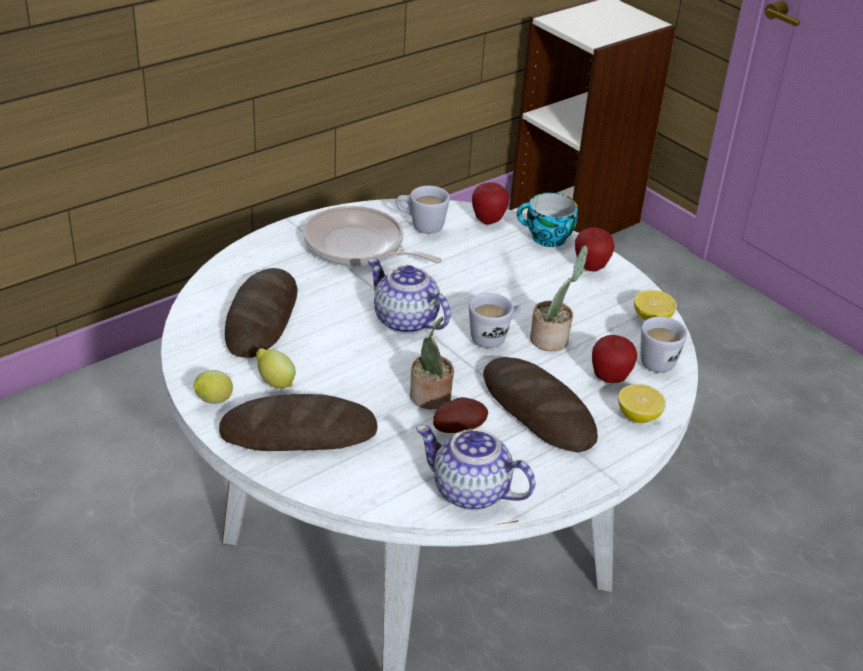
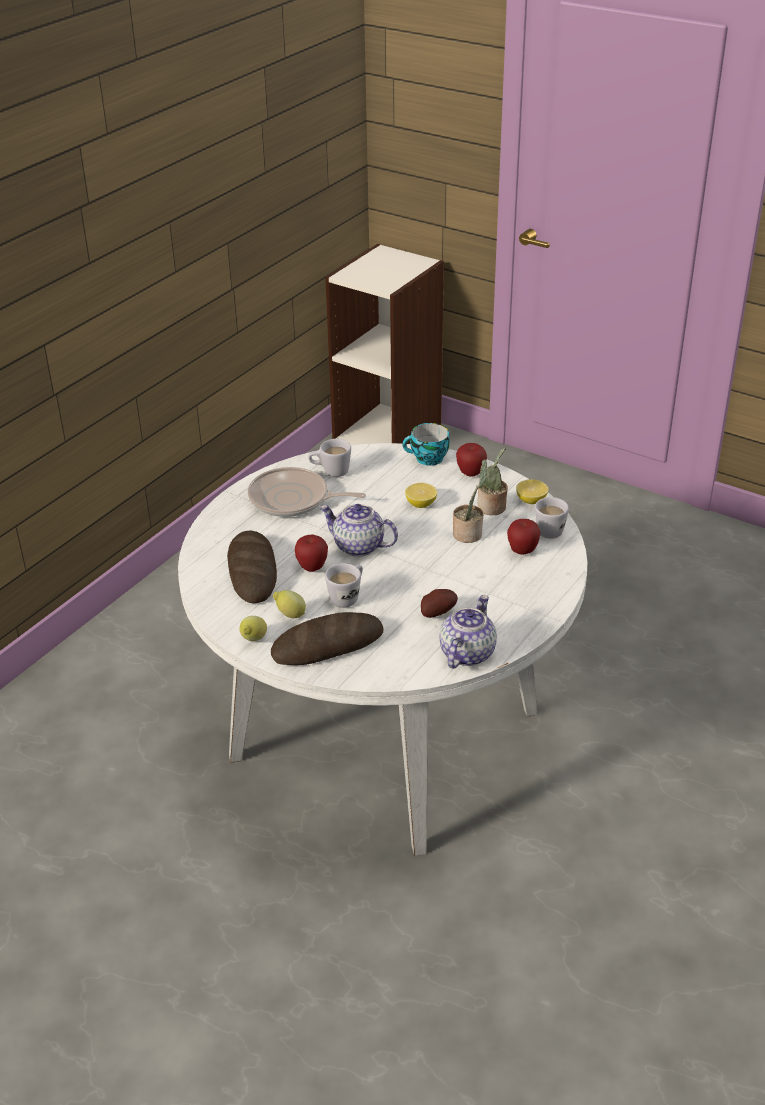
camera: 15 degrees left, 0 degrees up
potted plant [410,317,454,410] -> potted plant moved to [477,447,508,515]
teapot [416,425,535,510] -> teapot turned 105 degrees clockwise [440,595,497,669]
white mug [469,293,521,348] -> white mug moved to [325,563,363,608]
apple [472,182,510,225] -> apple moved to [295,535,328,572]
bread [483,357,598,453] -> none
lemon [618,384,666,423] -> lemon moved to [405,483,437,508]

